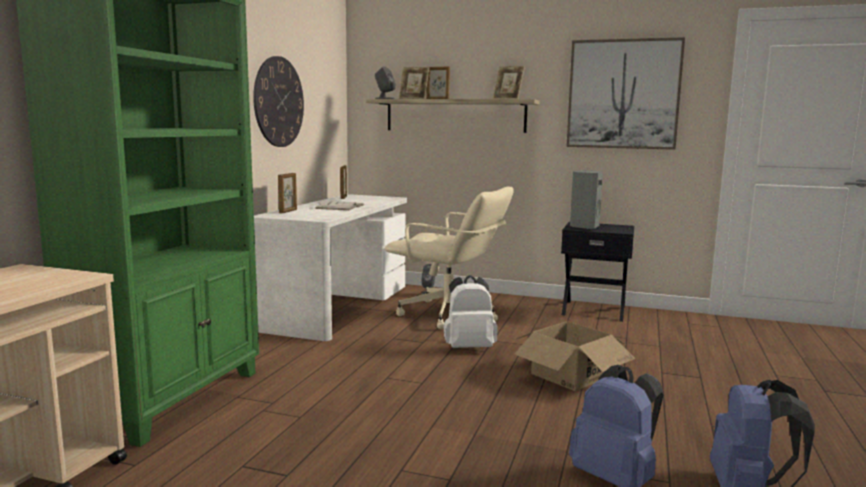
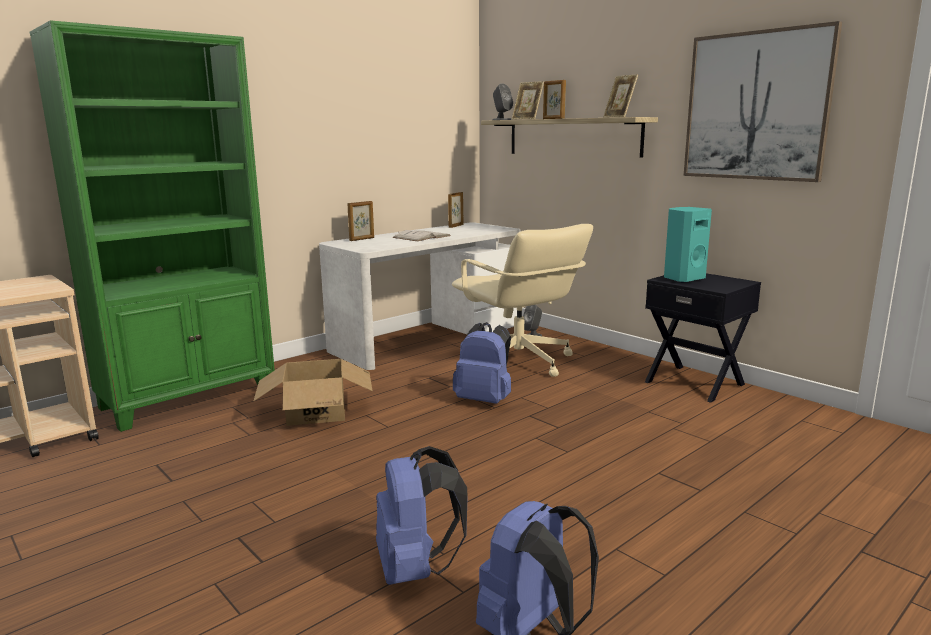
camera: 30 degrees right, 5 degrees up
wall clock [253,56,304,147] -> none
white backpack [444,275,498,348] -> blue backpack [453,322,511,404]
cardboard box [514,321,635,391] -> cardboard box moved to [254,359,372,426]
grey speaker [570,171,603,230] -> turquoise speaker [664,207,712,283]

